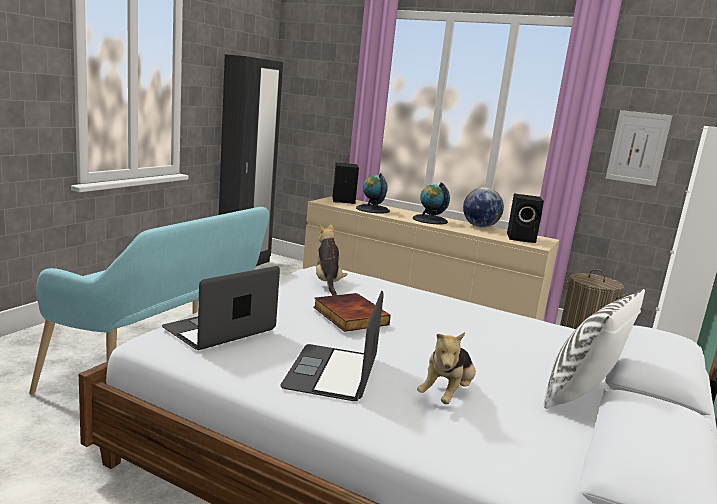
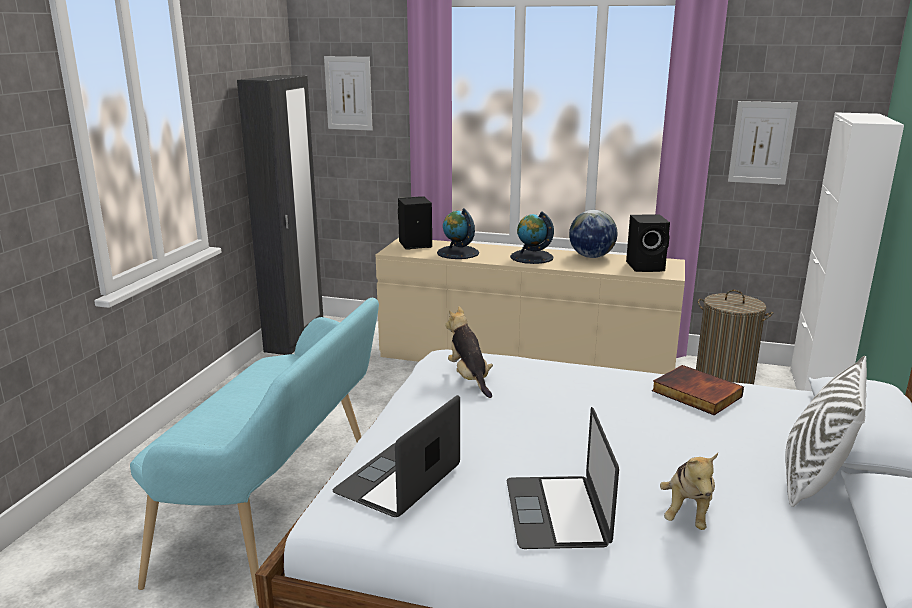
camera: 10 degrees left, 5 degrees up
book [313,293,391,332] -> book moved to [652,365,744,415]
none -> picture [324,56,373,131]

